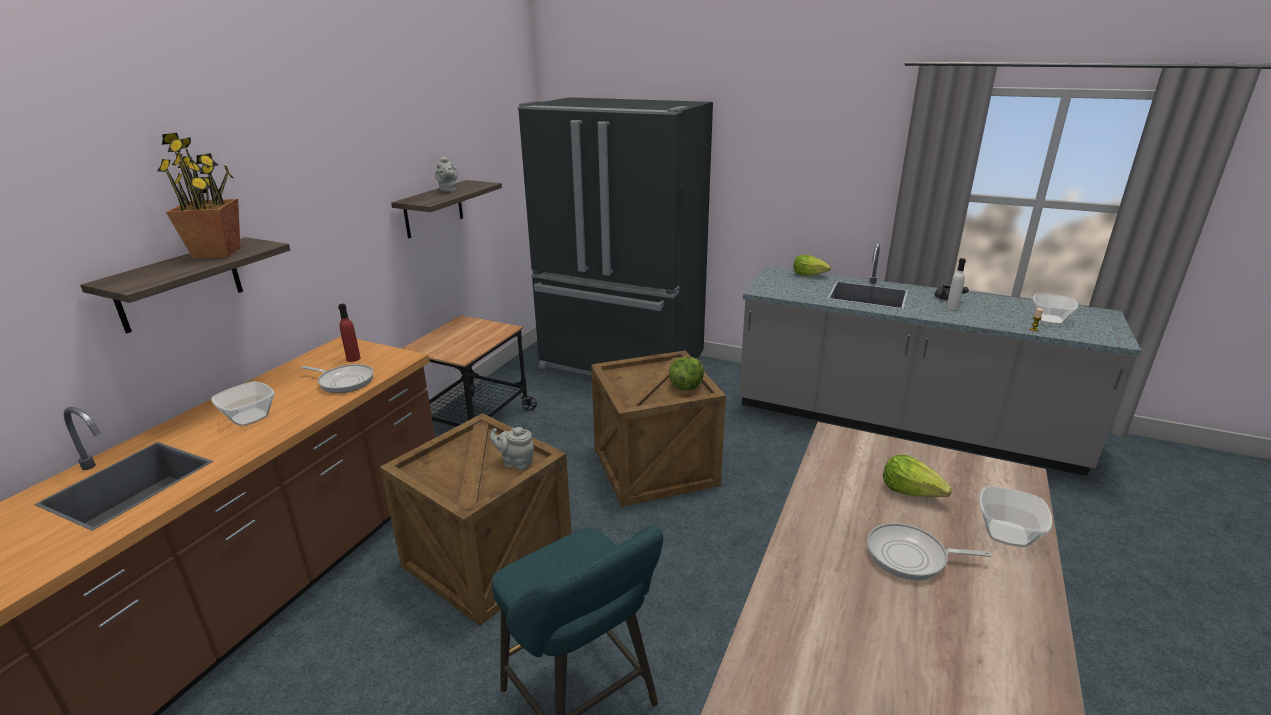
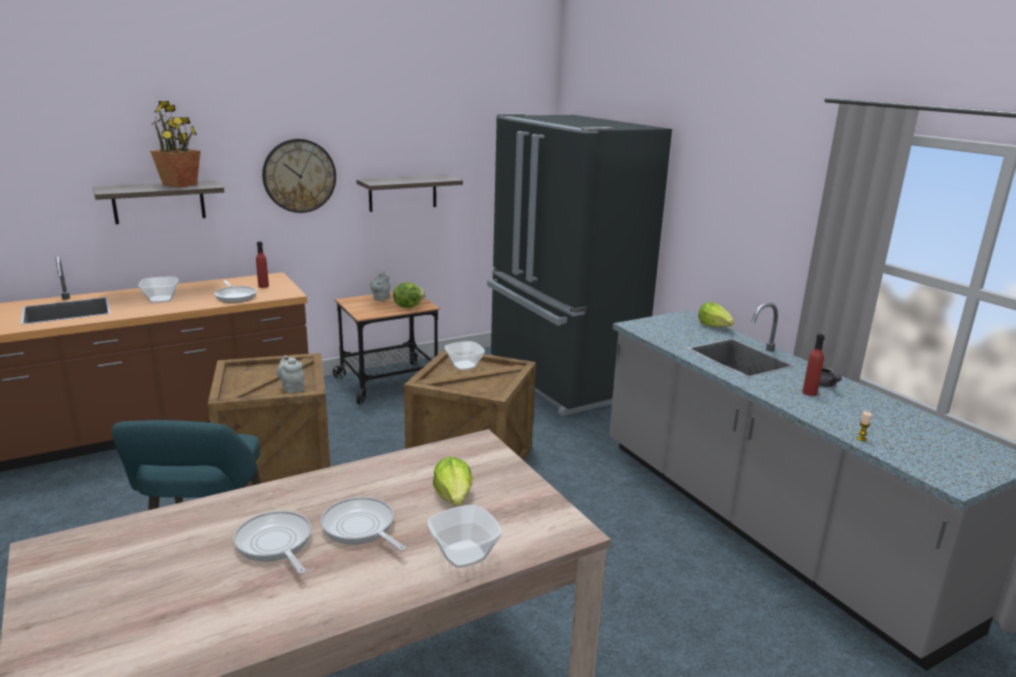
camera: 35 degrees right, 5 degrees down
grey teapot [435,157,458,192] -> grey teapot moved to [370,272,390,301]
lettuce [669,357,704,390] -> lettuce moved to [393,282,426,308]
white bottle [946,258,966,310] -> red bottle [802,334,825,396]
bowl [1033,293,1078,324] -> bowl moved to [445,341,485,370]
none -> frying pan [234,511,311,574]
none -> wall clock [262,139,336,213]

